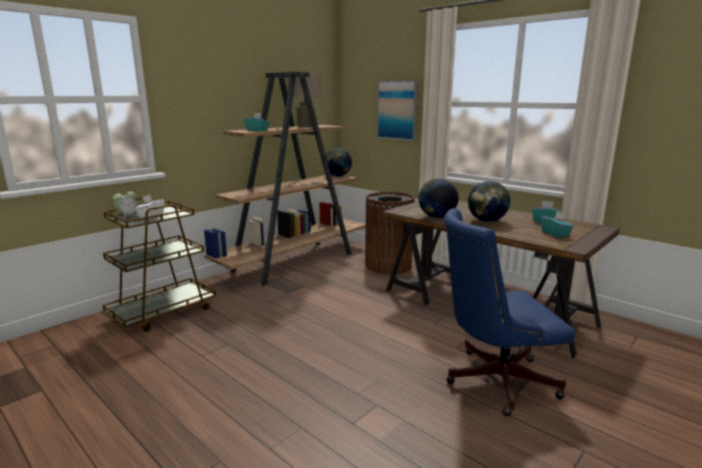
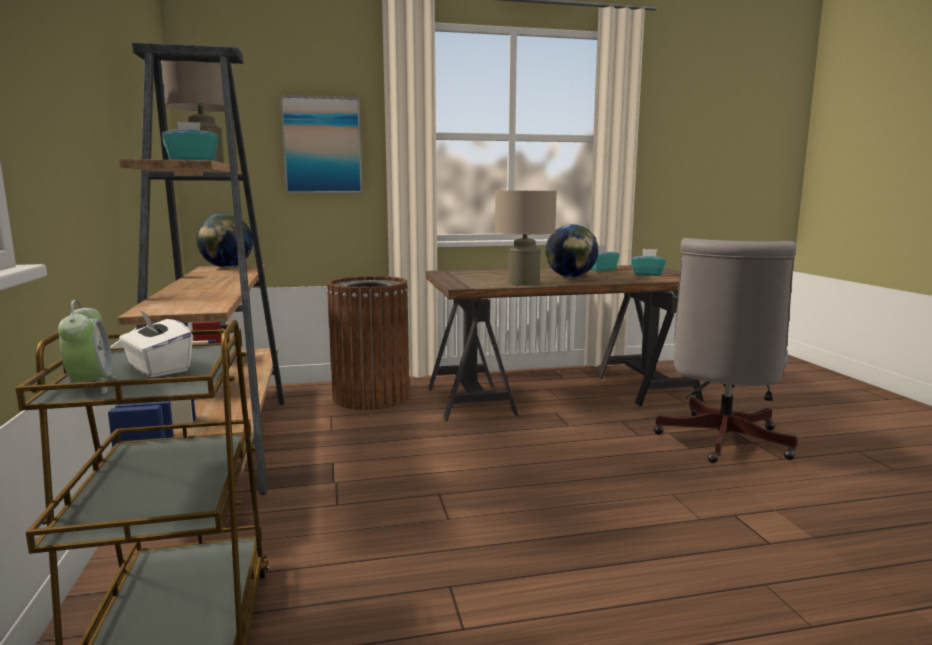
camera: 55 degrees left, 5 degrees down
globe [419,178,459,218] -> beige table lamp [495,190,557,286]
blue office chair [444,208,575,416] -> grey office chair [653,238,798,463]

